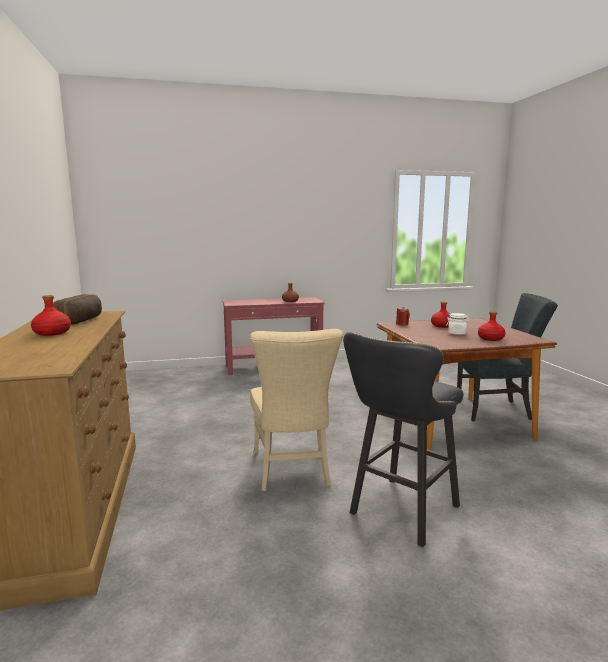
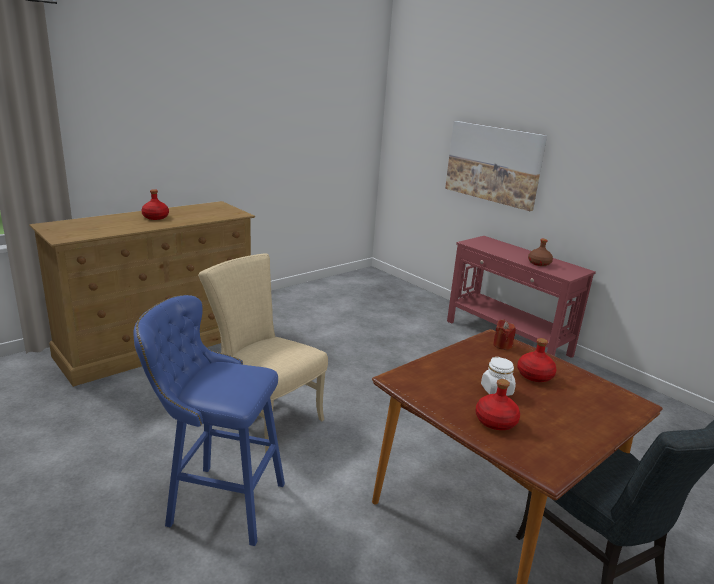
camera: 60 degrees right, 10 degrees up
bread [53,294,102,324] -> none
beige chair [250,329,343,491] -> beige chair turned 75 degrees clockwise [198,253,328,454]
black stool [343,332,464,547] -> blue stool [133,295,285,546]
none -> picture [445,121,547,211]

